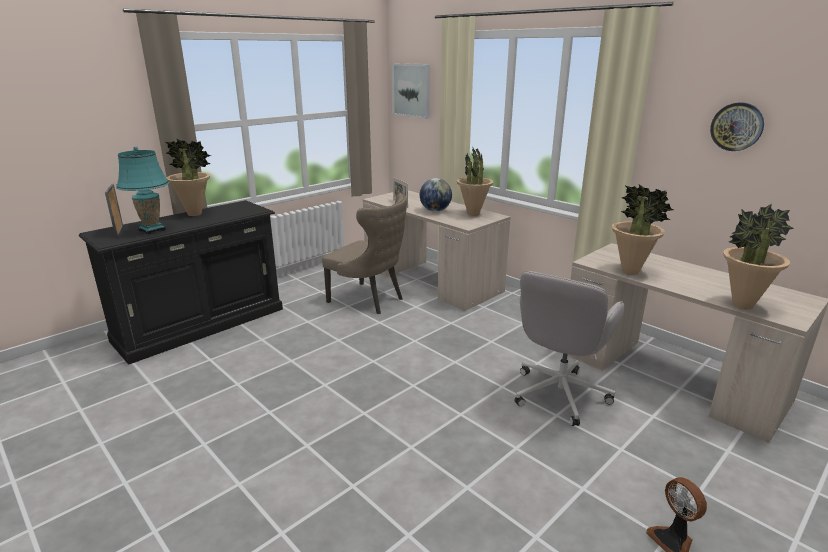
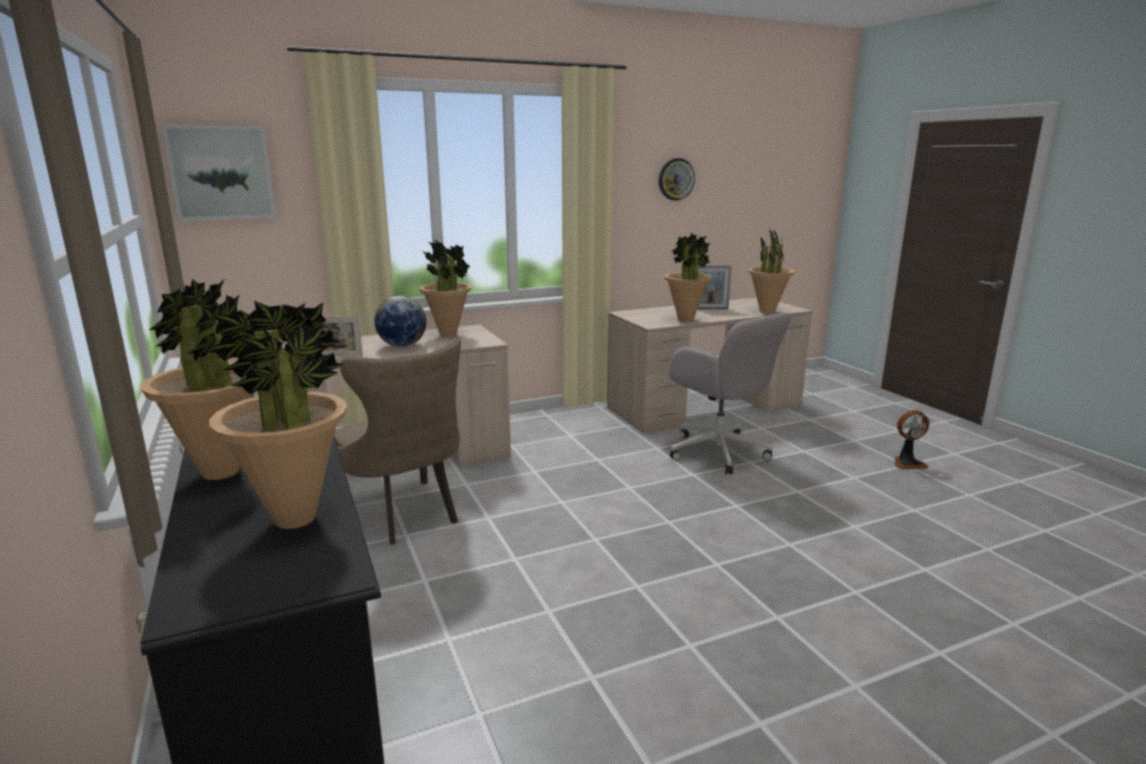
camera: 70 degrees left, 5 degrees down
picture frame [105,184,123,237] -> picture frame moved to [698,265,732,309]
turquoise table lamp [116,147,169,235] -> potted plant [205,301,347,529]
beige chair [322,193,407,314] -> beige chair turned 90 degrees clockwise [334,338,461,545]

